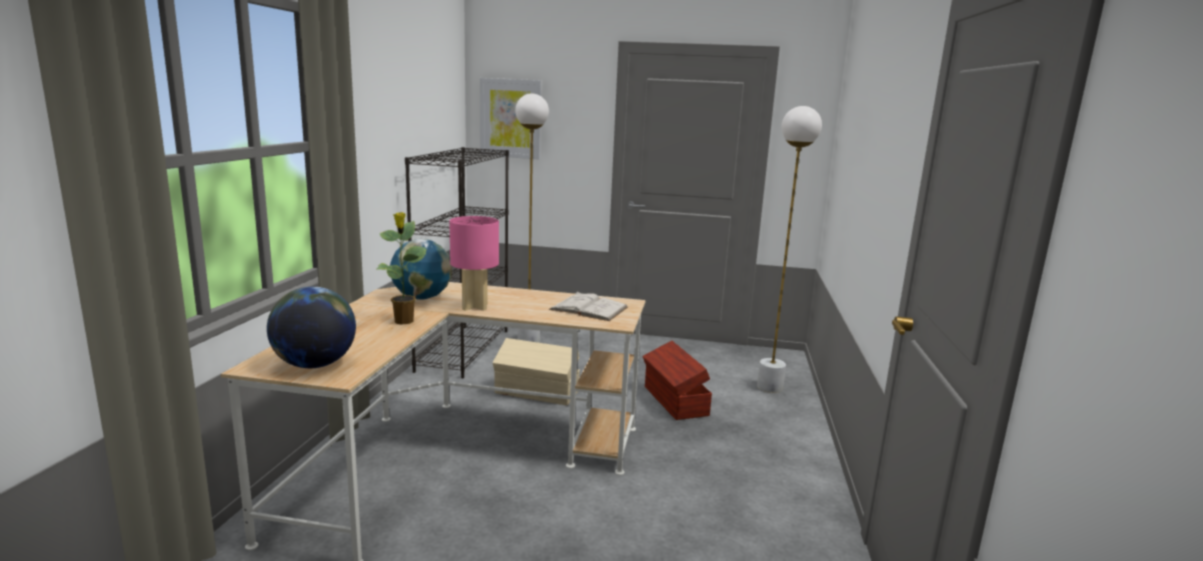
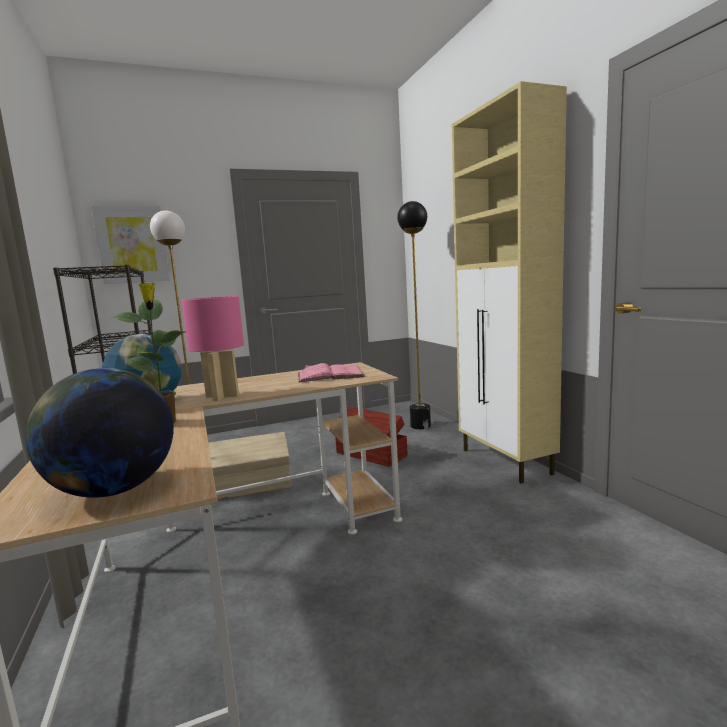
camera: 30 degrees left, 5 degrees down
white book [549,292,628,321] -> pink book [299,363,365,382]
white floor lamp [757,106,822,393] -> black floor lamp [397,201,431,430]
none -> beige cabinet [452,81,567,484]

